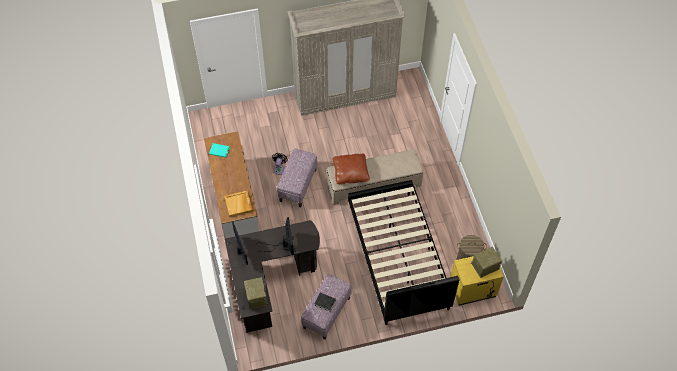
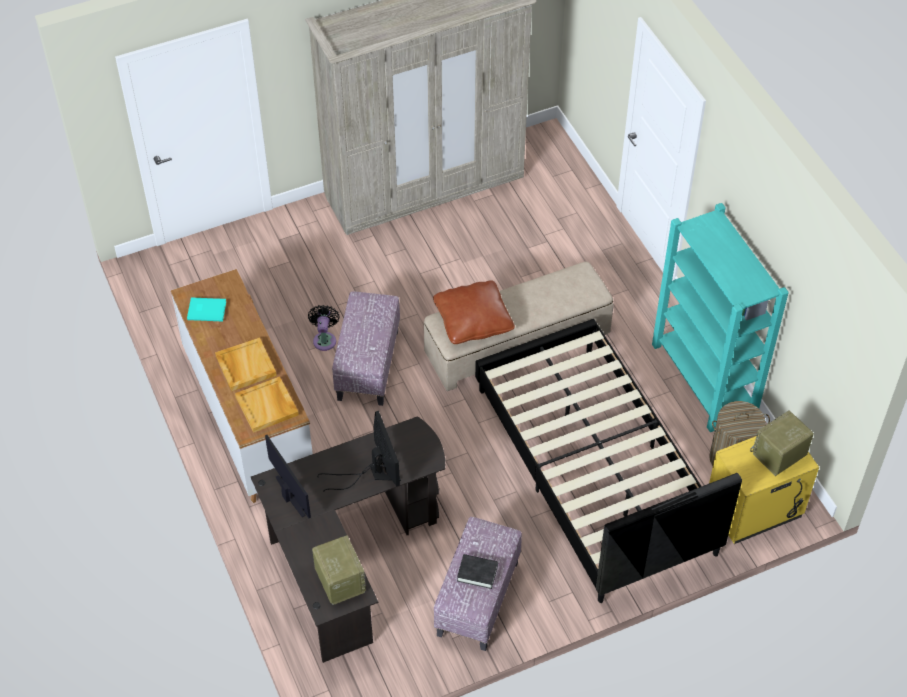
camera: 10 degrees left, 5 degrees down
none -> beige tray [215,337,277,391]
none -> turquoise bookcase [652,203,789,432]

